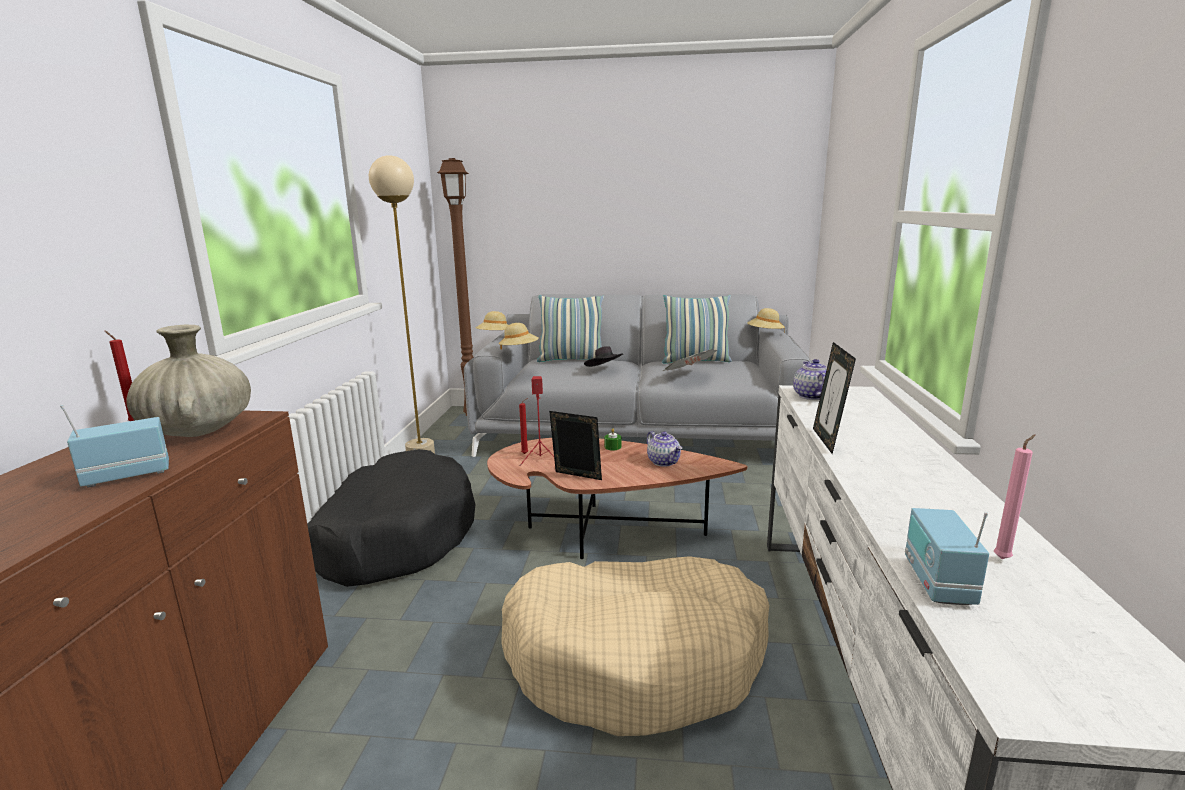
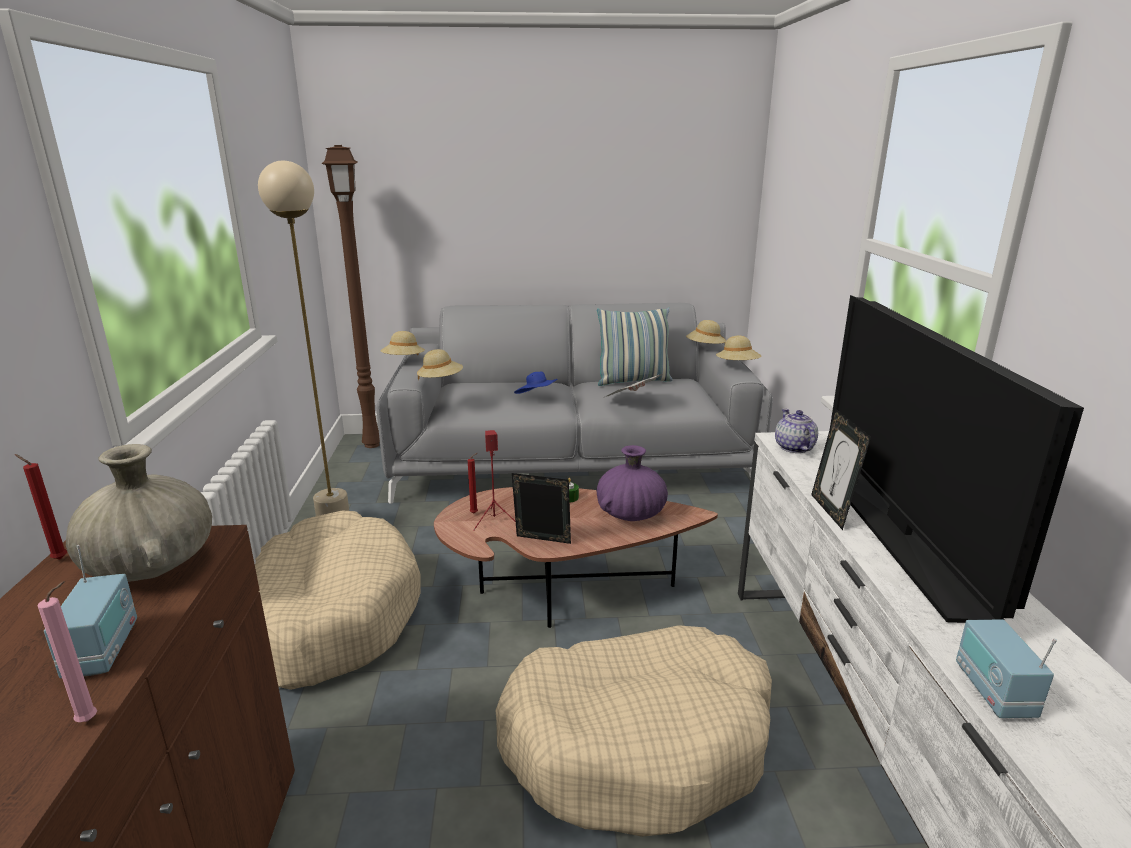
camera: 10 degrees left, 5 degrees up
radio [60,405,169,487] -> radio turned 120 degrees clockwise [44,545,137,678]
black dog bed [307,449,476,587] -> beige dog bed [255,510,420,690]
pillow [537,295,604,362] -> none
black hat [584,346,623,367] -> blue hat [514,372,558,394]
teapot [647,431,682,467] -> purple vase [597,445,668,521]
pink candle [994,434,1035,559] -> pink candle moved to [37,581,97,722]
none -> beige hat [716,336,761,360]
none -> television [830,295,1084,623]

